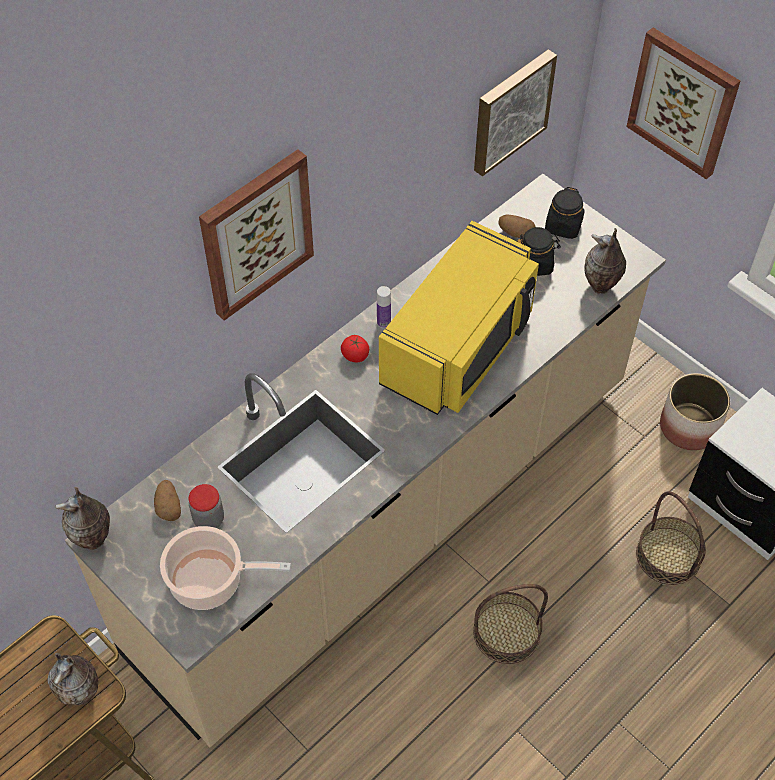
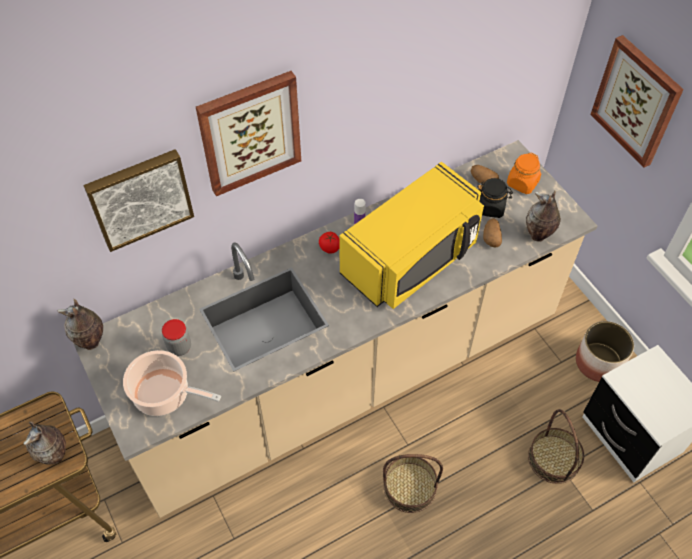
camera: 15 degrees right, 0 degrees up
potato [154,480,181,521] -> potato moved to [483,218,502,247]
picture [474,50,557,176] -> picture moved to [83,149,194,252]
black jar [545,187,585,239] -> orange jar [507,153,541,194]

